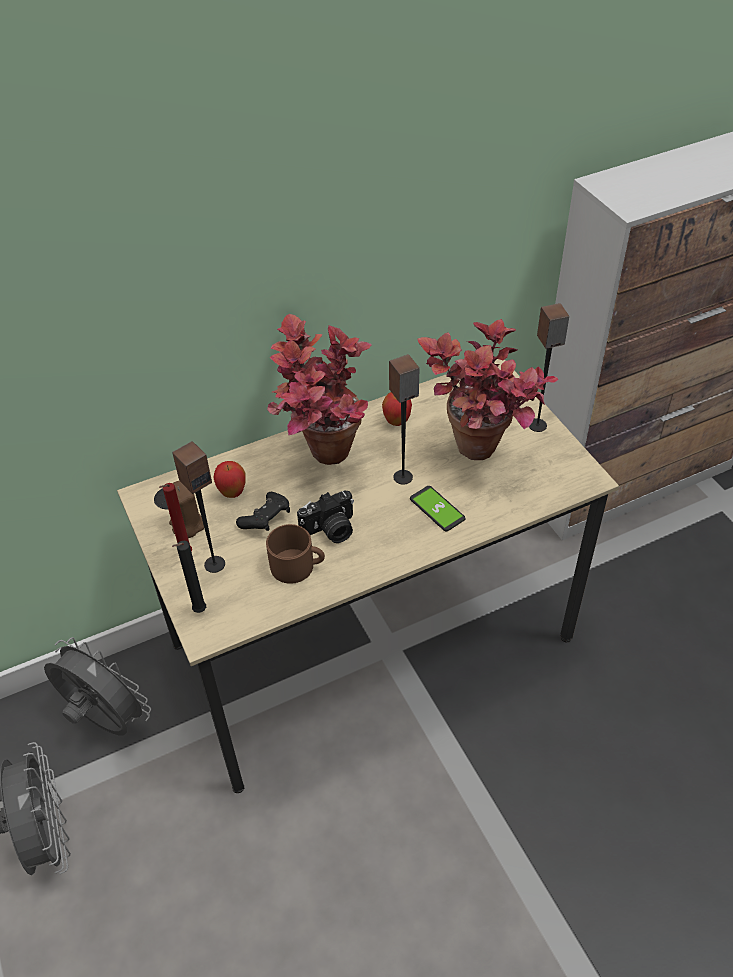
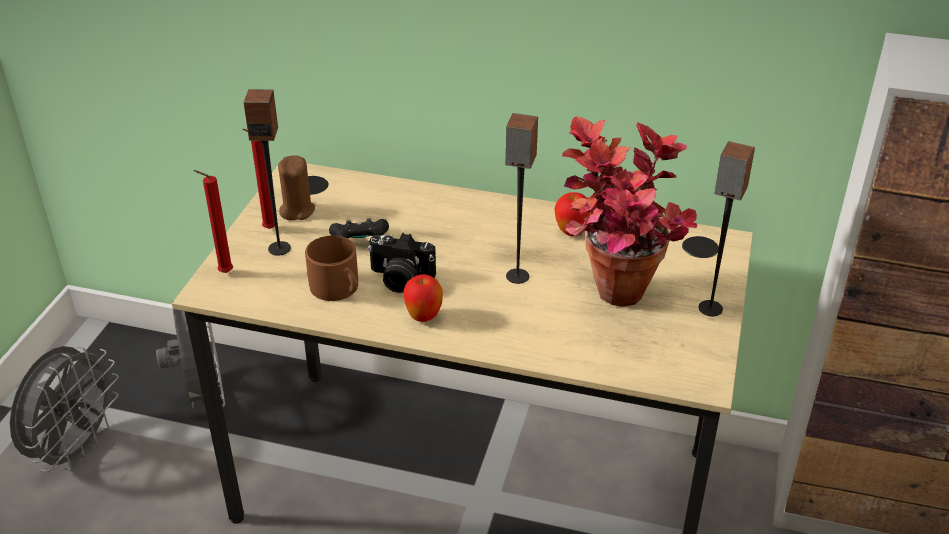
camera: 40 degrees right, 10 degrees down
black candle [172,541,206,613] -> red candle [193,170,233,273]
apple [214,461,246,498] -> apple moved to [403,274,443,322]
potted plant [267,314,372,465] -> none
phone [410,486,466,531] -> none

